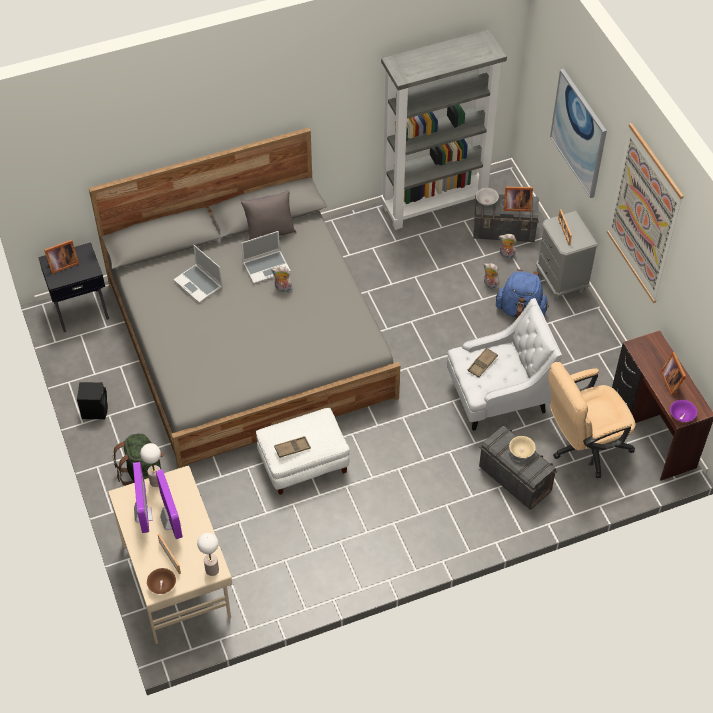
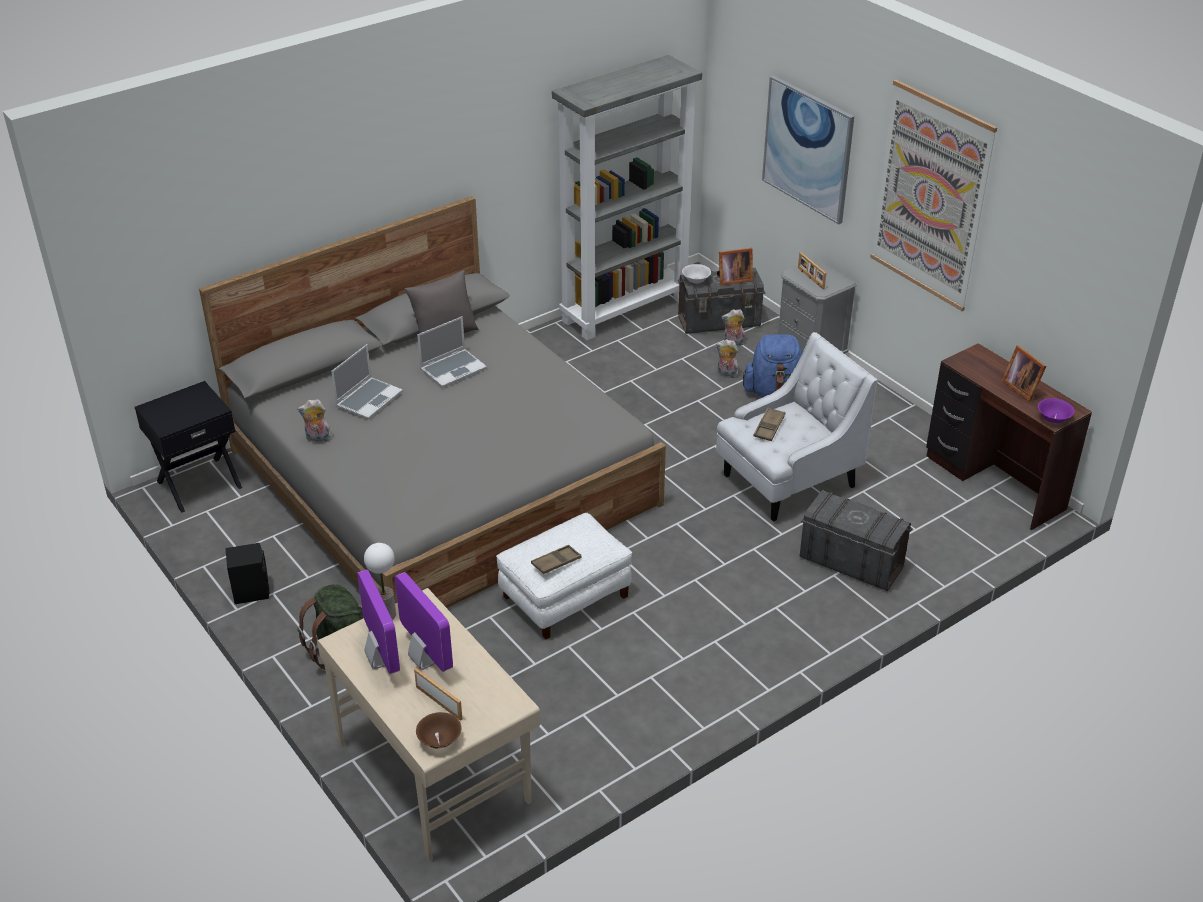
camera: 15 degrees left, 15 degrees down
picture frame [44,240,79,274] -> none
laptop [173,245,222,303] -> laptop turned 90 degrees counterclockwise [331,344,403,419]
table lamp [197,533,219,576] -> none
plush toy [271,266,293,293] -> plush toy moved to [297,399,331,443]
beige bowl [509,436,536,458] -> none
beige office chair [548,362,636,478] -> none

